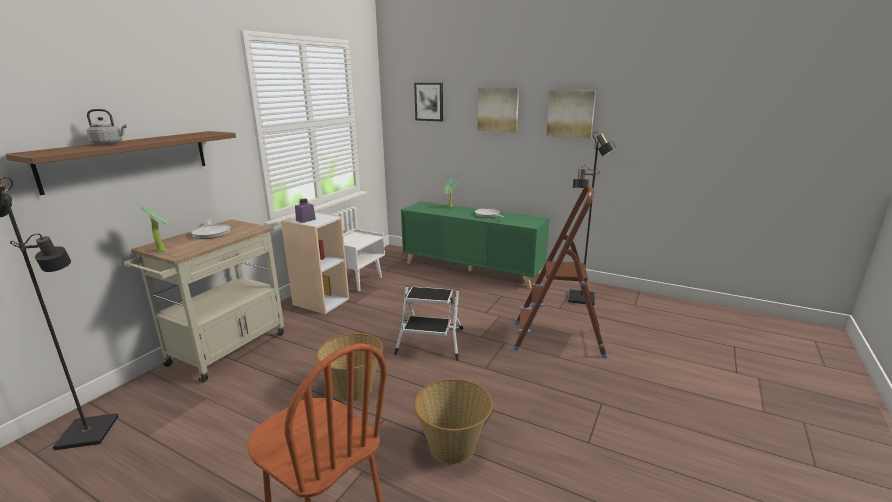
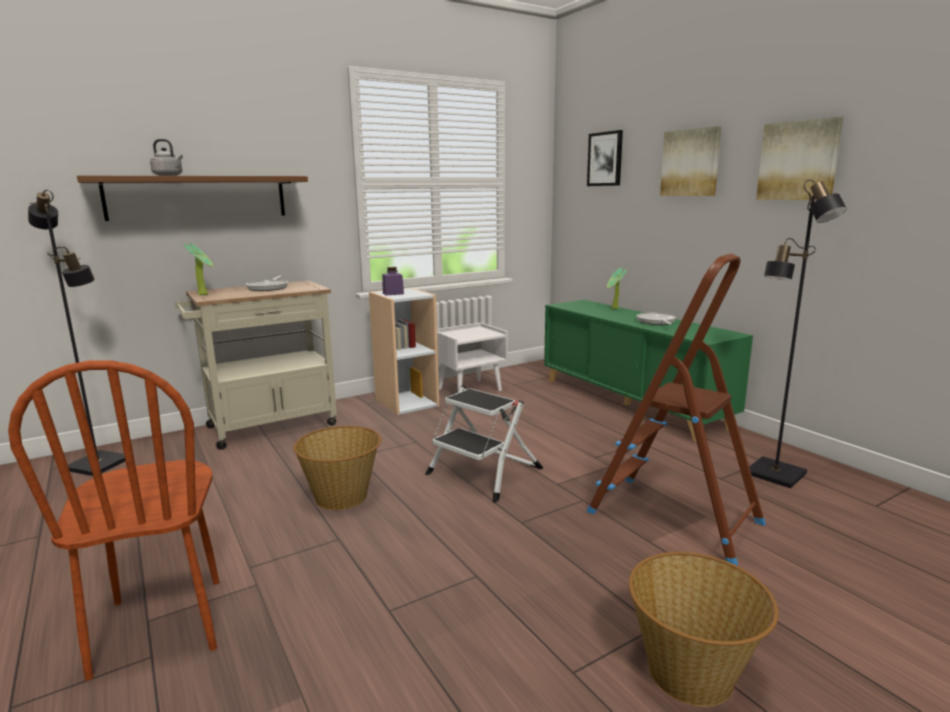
camera: 30 degrees right, 5 degrees down
basket [414,379,493,464] -> basket moved to [629,552,779,707]

